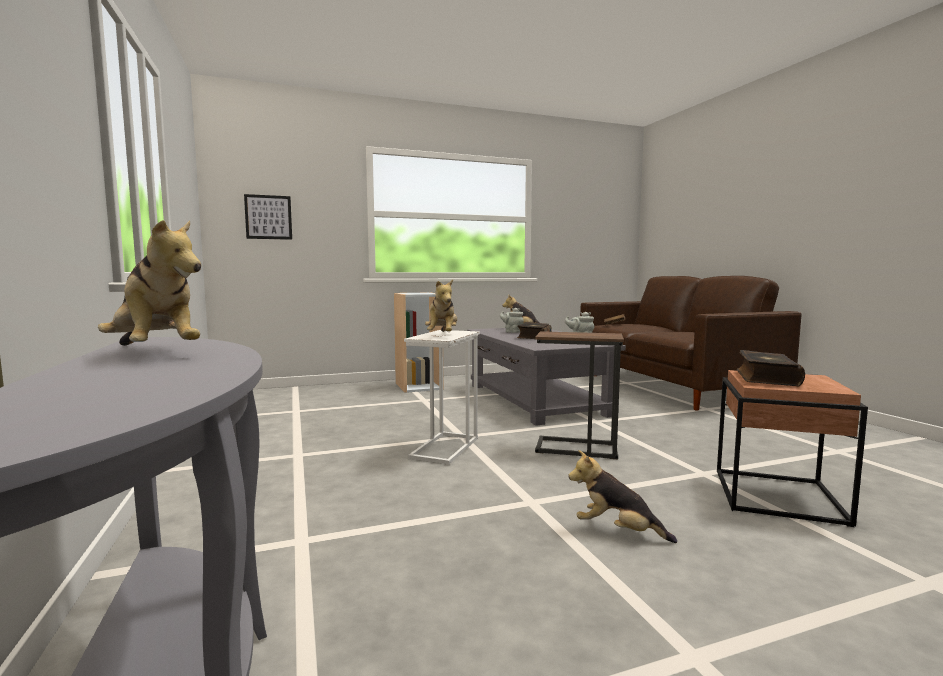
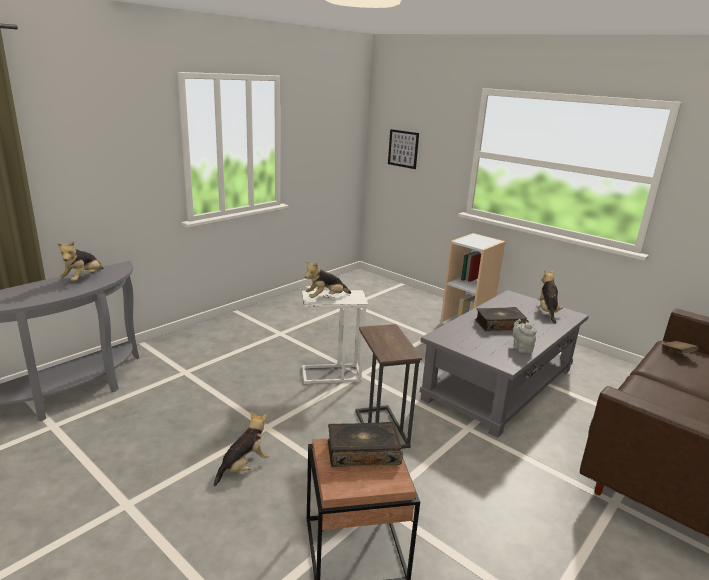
camera: 60 degrees right, 15 degrees up
grey teapot [500,308,524,333] -> none
plush toy [568,450,677,543] -> plush toy turned 45 degrees clockwise [214,412,269,486]

